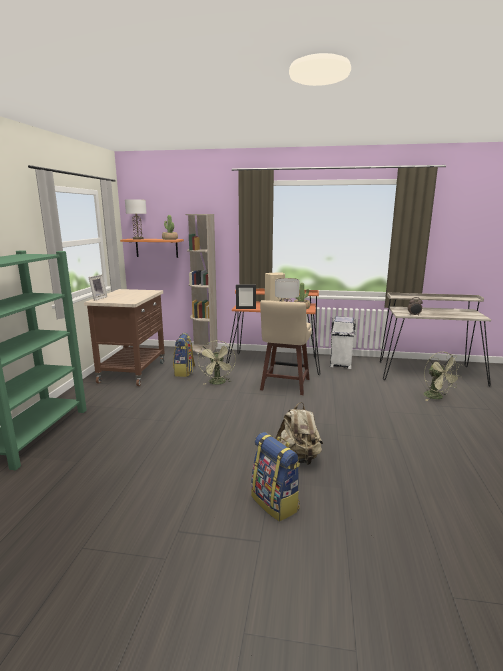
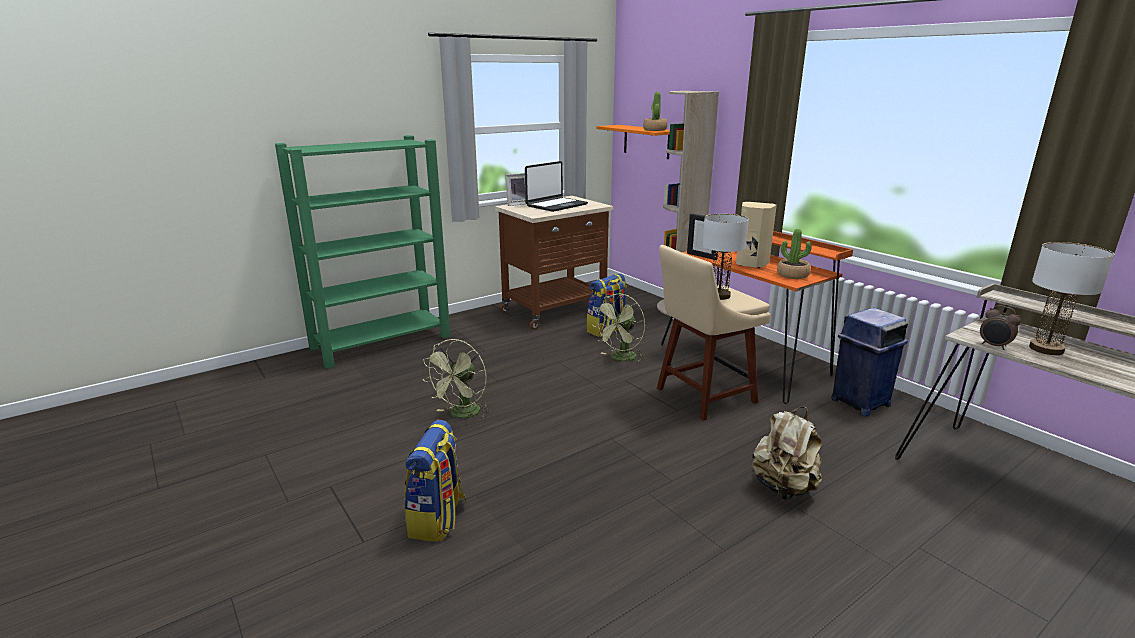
camera: 45 degrees right, 5 degrees up
table lamp [125,199,147,240] -> table lamp moved to [1029,242,1115,355]
beige backpack [275,402,323,465] -> beige backpack moved to [752,407,822,500]
white trash can [330,316,356,369] -> blue trash can [831,308,908,416]
green fan [424,352,462,401] -> green fan moved to [423,339,490,419]
none -> laptop [525,161,588,212]

